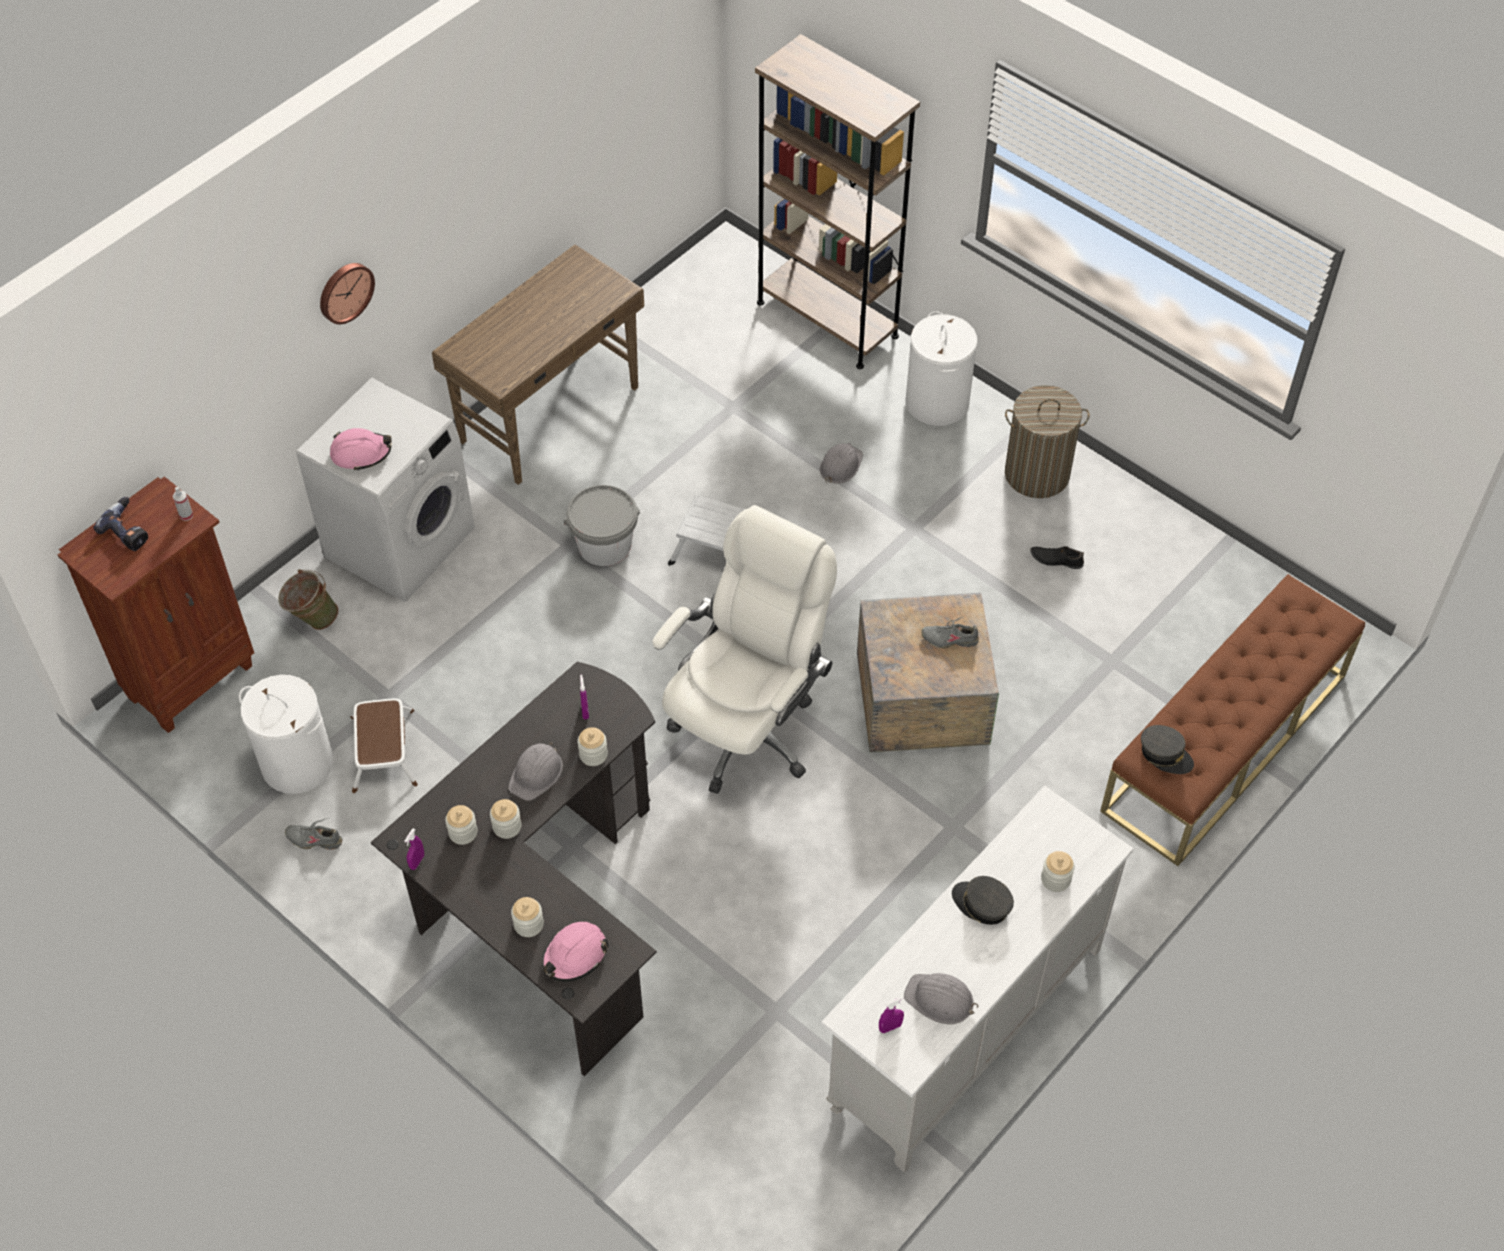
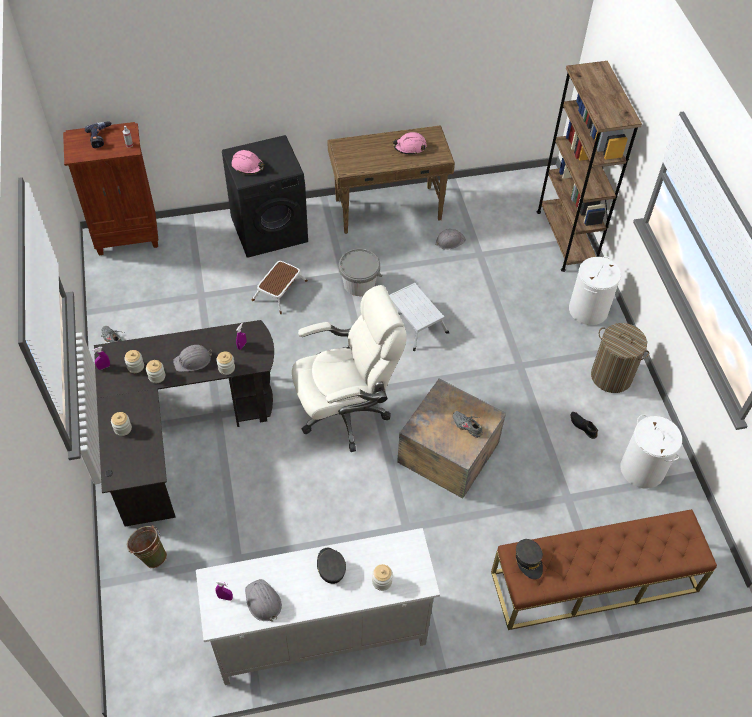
camera: 35 degrees right, 0 degrees up
white laundry basket [239,675,333,794] -> white laundry basket moved to [620,414,682,489]
green bucket [278,569,339,630] -> green bucket moved to [127,525,167,568]
white washing machine [296,377,475,602] -> black washing machine [222,135,308,258]
wall clock [320,263,375,324] -> none
brown step ladder [351,698,418,793] -> brown step ladder moved to [252,261,308,314]
pink hard hat [542,922,609,981] -> pink hard hat moved to [393,132,427,155]
grey hard hat [819,443,863,484] -> grey hard hat moved to [435,229,466,250]

